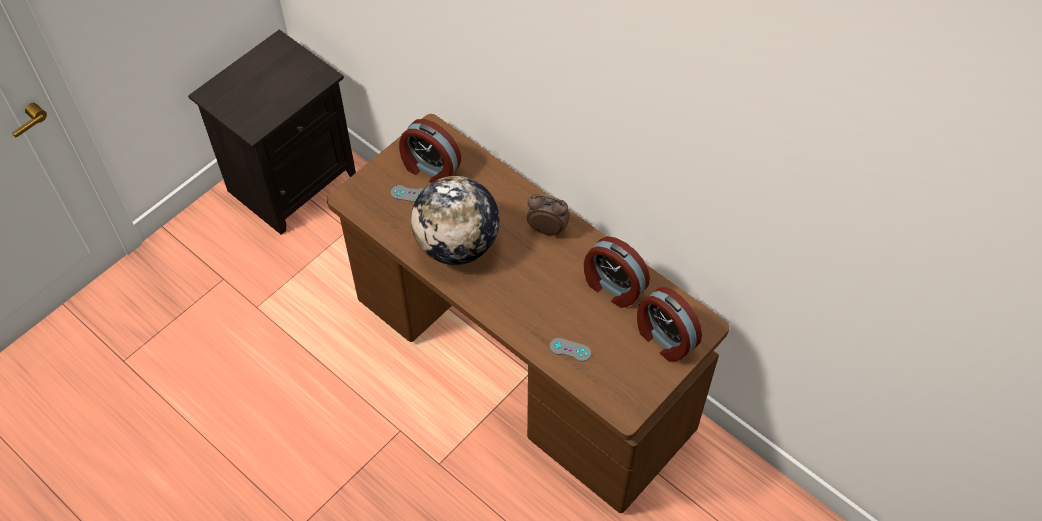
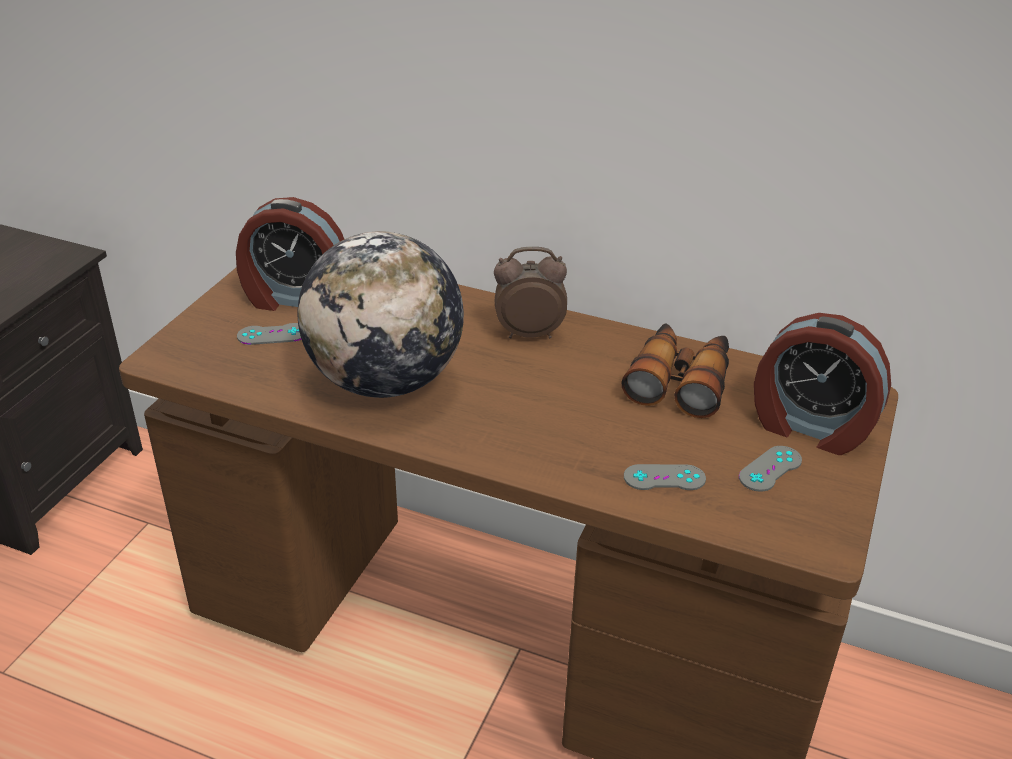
camera: 20 degrees left, 20 degrees down
alarm clock [584,236,650,308] -> binoculars [621,323,729,418]
none -> grey game controller [739,446,802,492]

